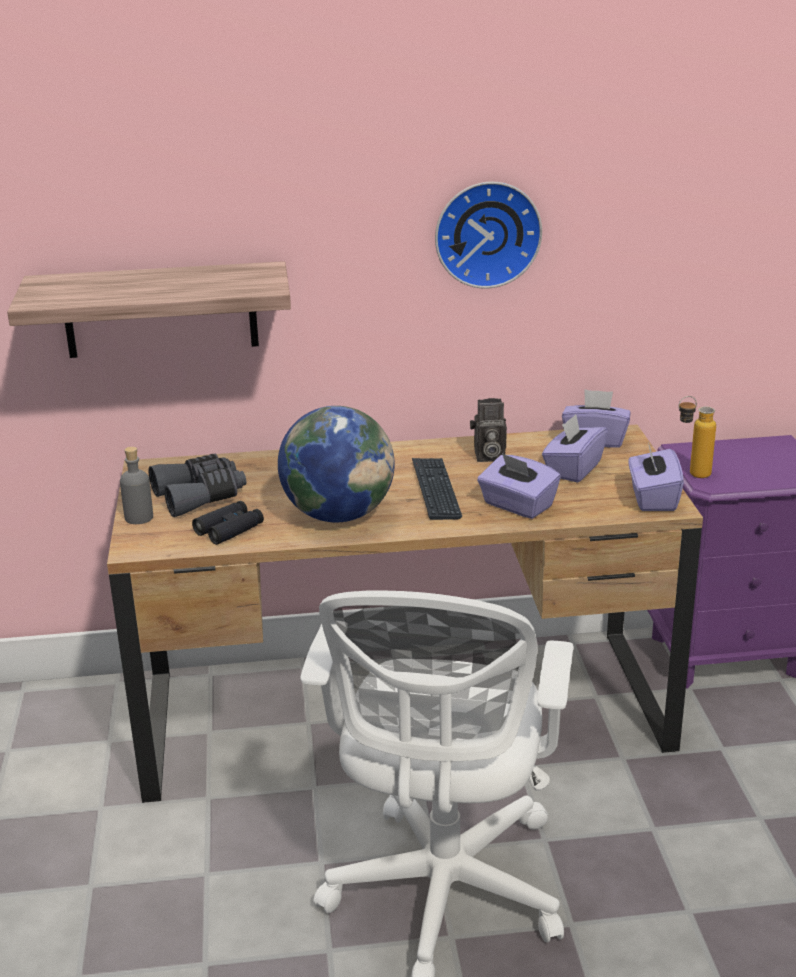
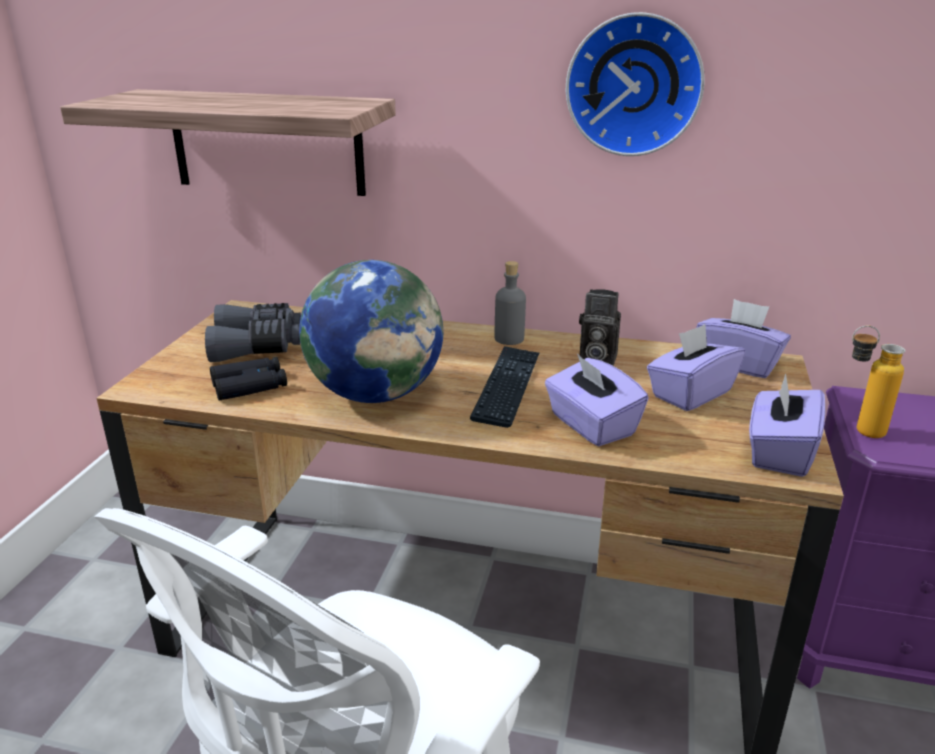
camera: 20 degrees right, 0 degrees up
grey bottle [120,447,153,524] -> grey bottle moved to [495,261,526,345]

